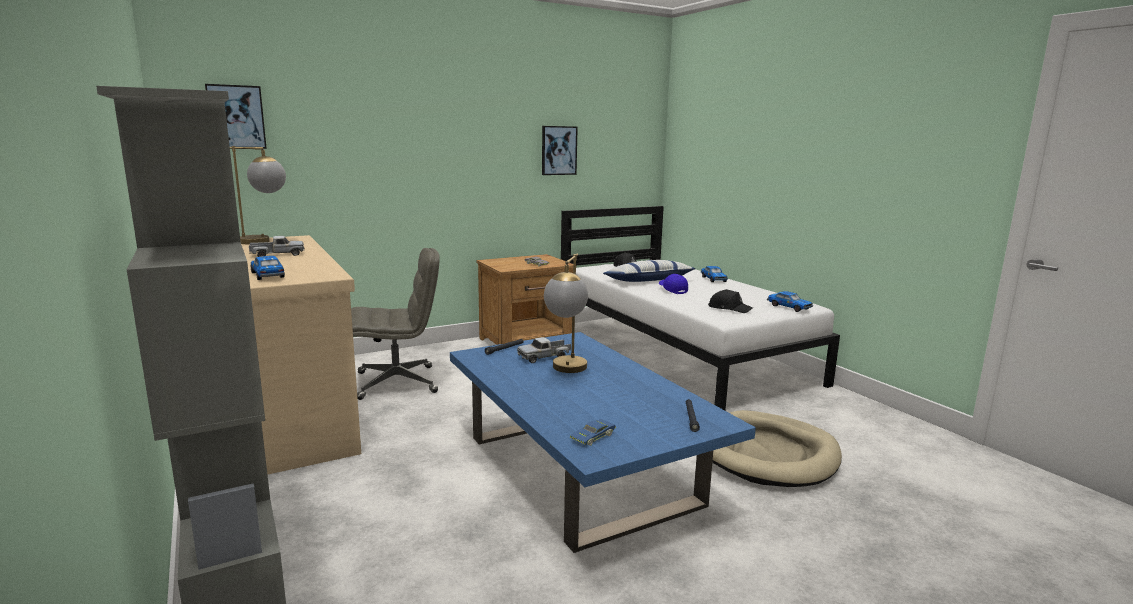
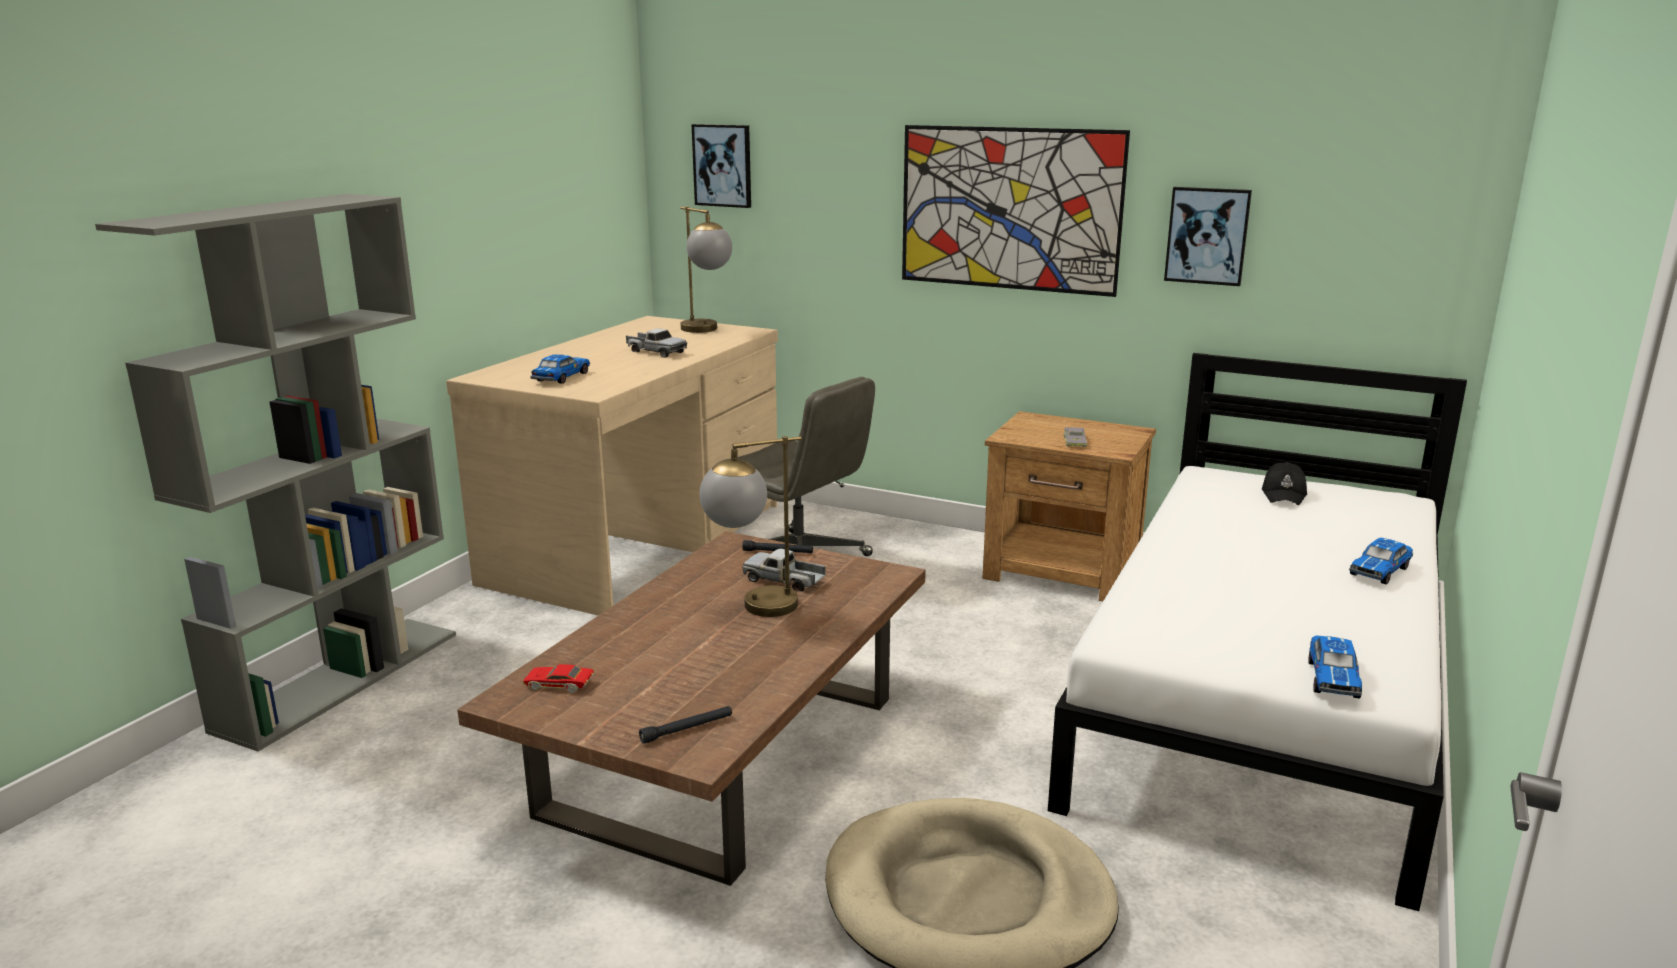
camera: 55 degrees right, 5 degrees up
blue coffee table [450,332,756,553] -> brown coffee table [457,531,926,886]
blue toy car [570,419,616,446] -> red toy car [523,664,595,693]
pillow [603,260,696,282] -> none
blue cap [659,274,688,294] -> none
black cap [708,289,753,313] -> none
none -> picture [902,125,1130,297]

